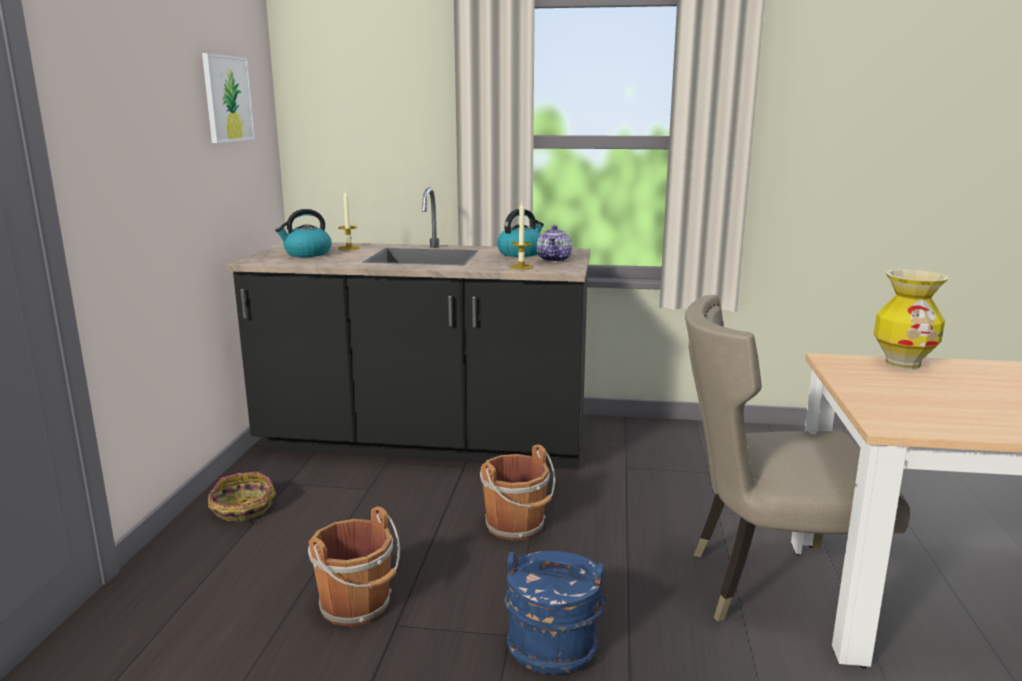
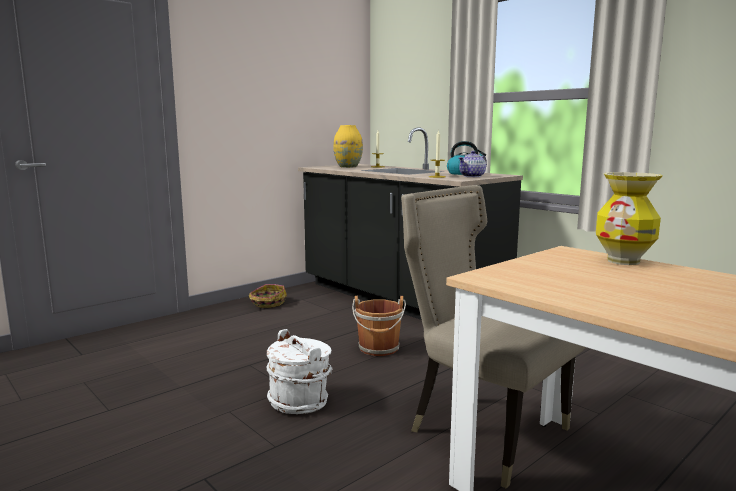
camera: 40 degrees right, 5 degrees down
picture [202,53,255,143] -> none
kettle [275,209,332,257] -> yellow vase [333,125,363,168]
brown bucket [308,506,400,627] -> none
blue bucket [505,551,605,674] -> white bucket [267,329,332,414]

